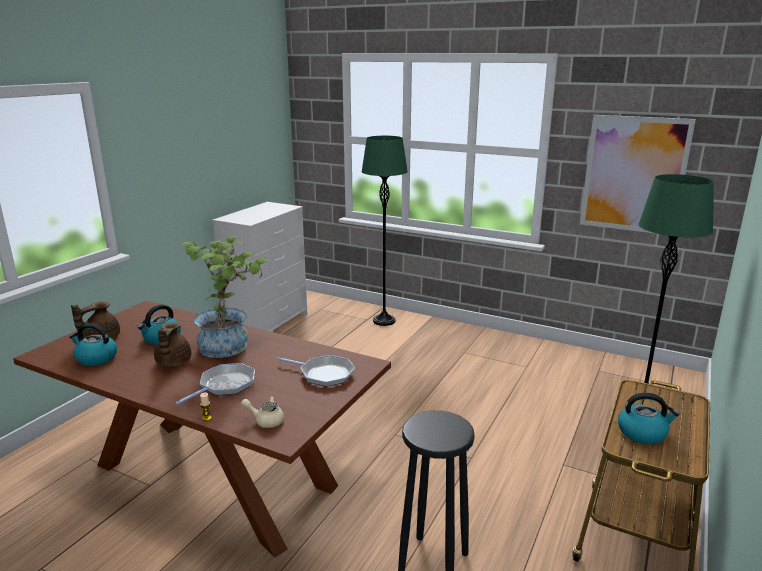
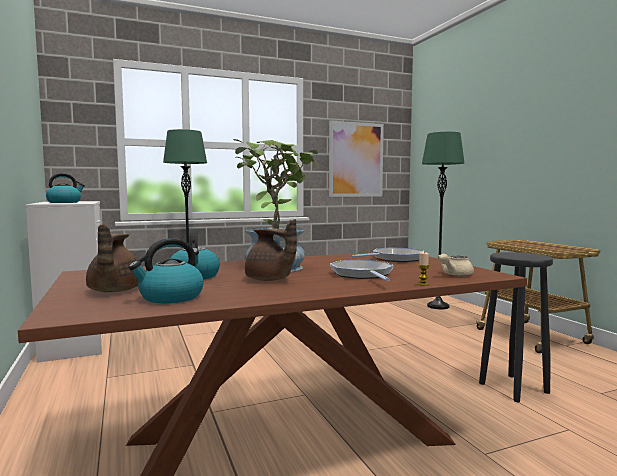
camera: 50 degrees left, 15 degrees down
kettle [618,393,679,444] -> kettle moved to [46,173,85,203]

